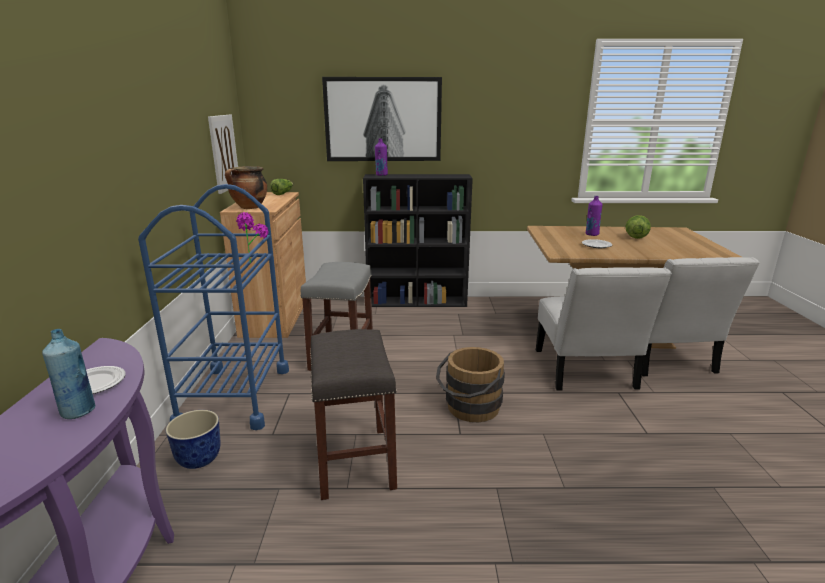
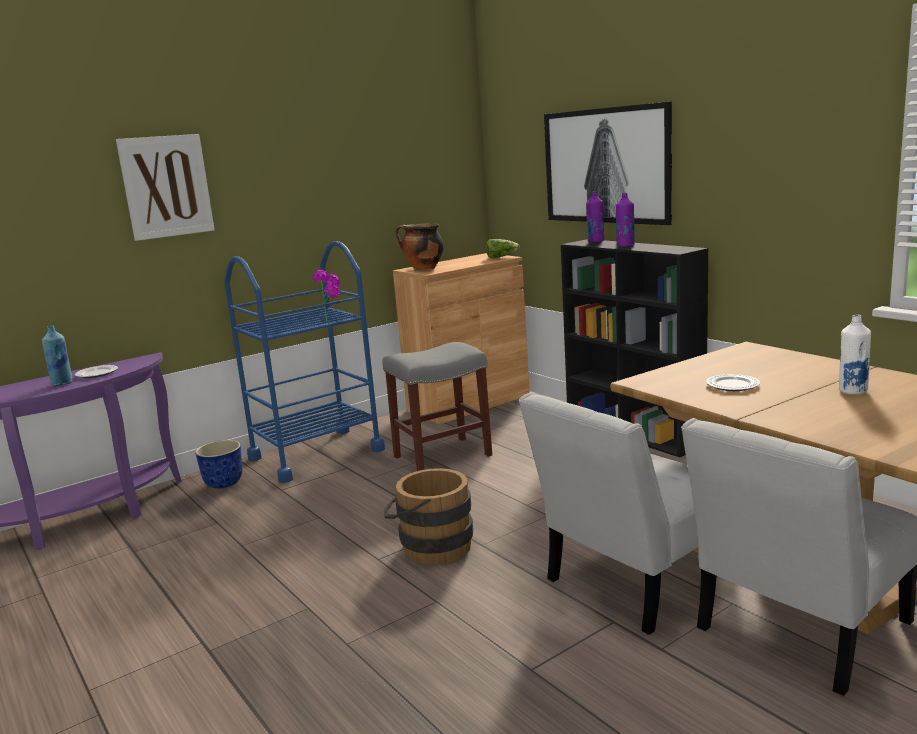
camera: 55 degrees right, 5 degrees down
picture [208,115,238,194] -> picture moved to [116,134,215,241]
grey stool [310,329,397,500] -> none
purple bottle [586,196,603,236] -> purple bottle moved to [616,193,635,247]
lettuce [626,215,651,239] -> white bottle [839,315,871,395]

